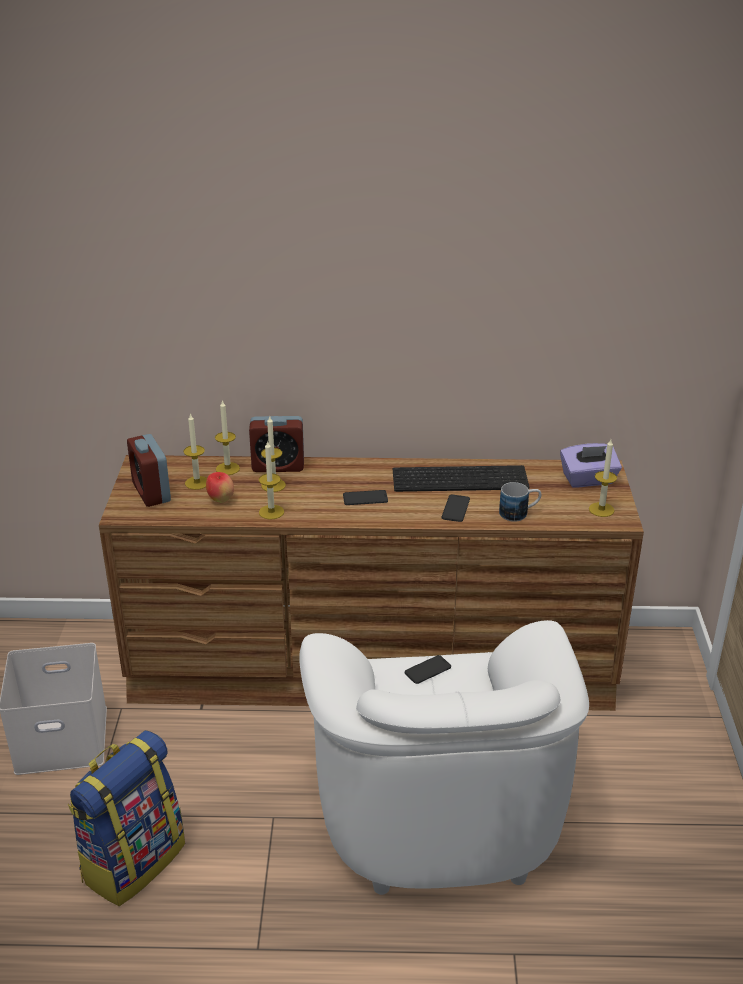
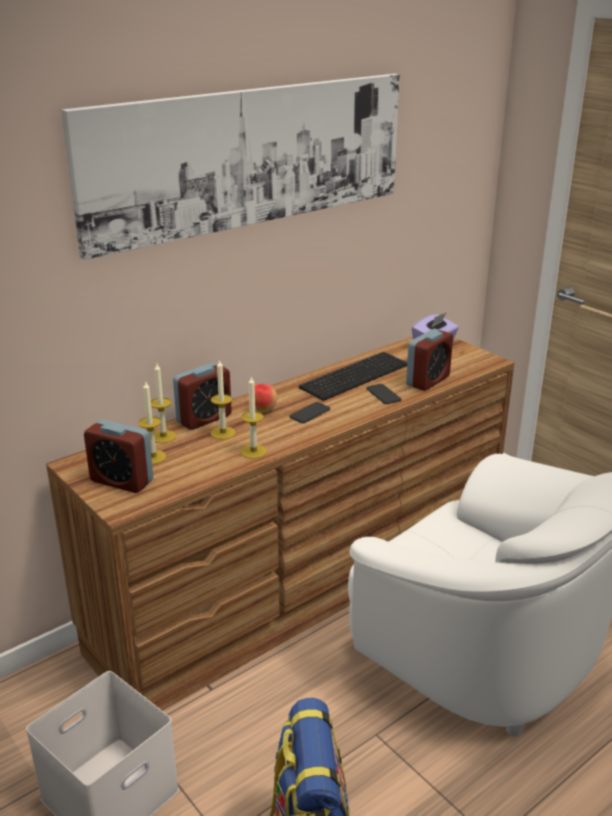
camera: 40 degrees left, 5 degrees down
apple [206,472,234,503] -> apple moved to [255,384,277,412]
phone [405,655,451,684] -> none
mug [499,482,541,522] -> alarm clock [406,329,453,391]
candle [589,439,617,517] -> none
none -> picture [61,74,400,260]

